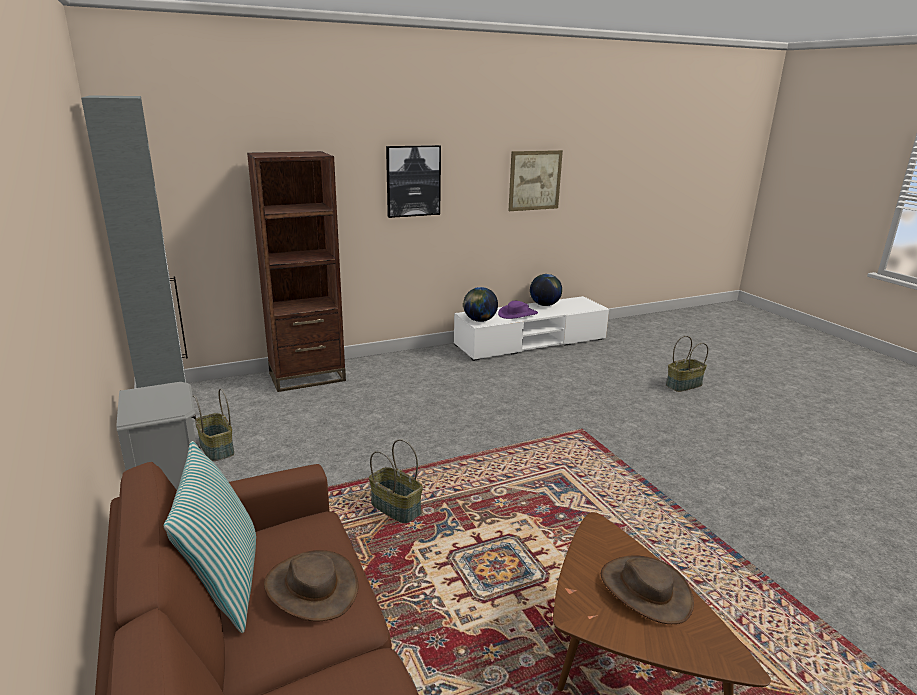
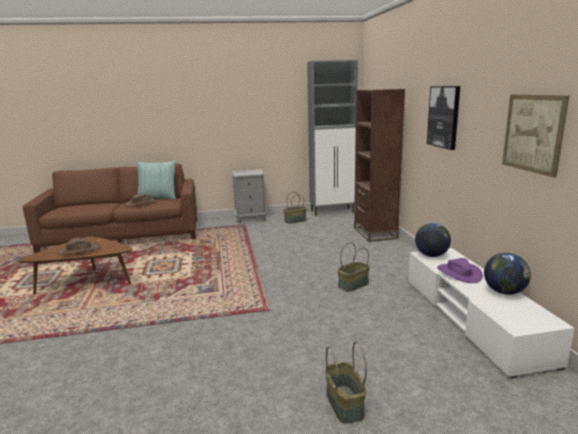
camera: 105 degrees right, 5 degrees down
basket [369,439,423,523] -> basket moved to [337,243,370,292]

